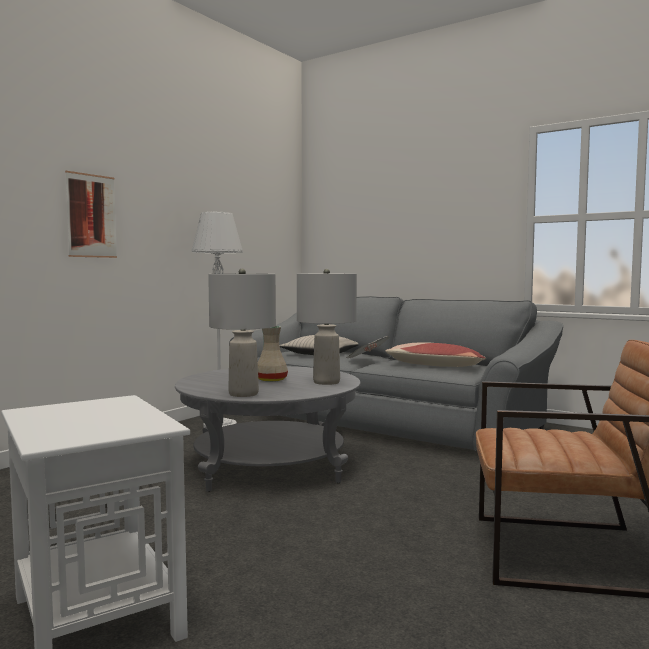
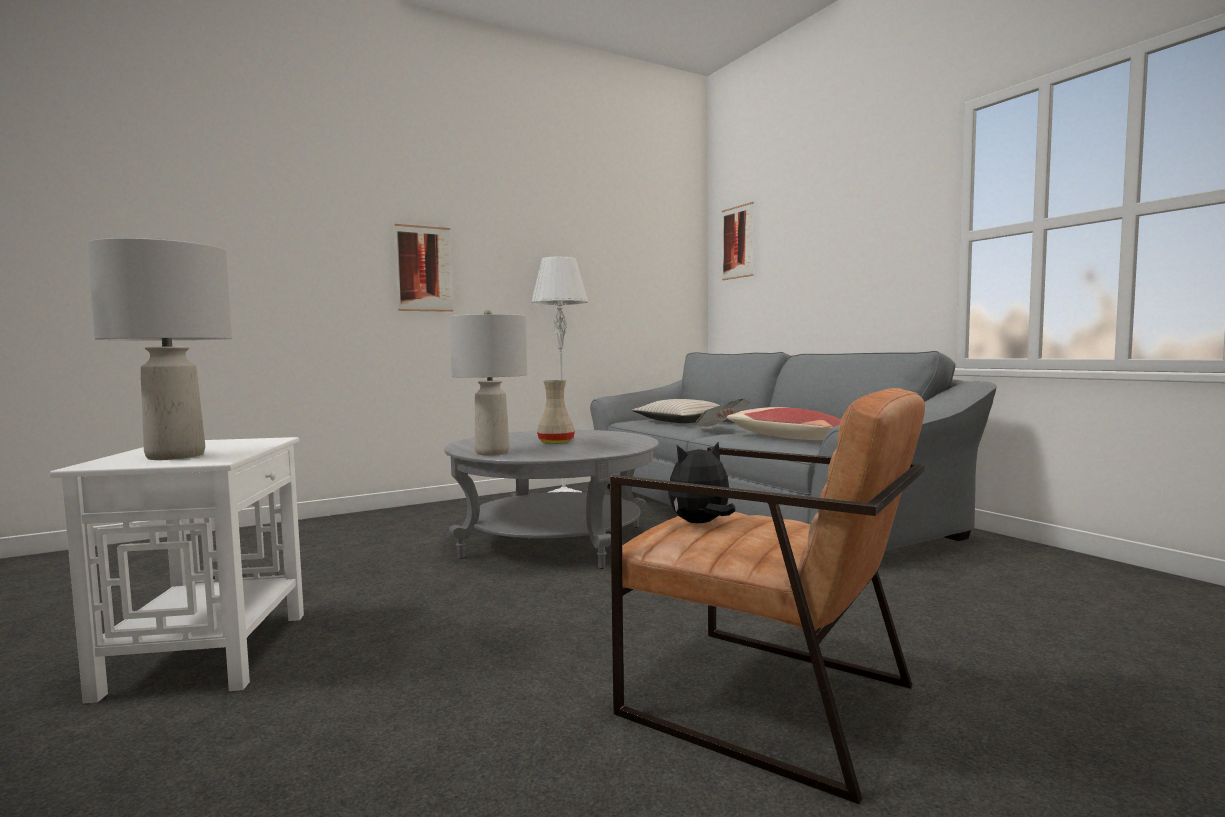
camera: 25 degrees right, 0 degrees up
grey table lamp [297,269,357,385] -> grey table lamp moved to [86,238,232,460]
none -> plush toy [668,441,736,523]
none -> picture [722,202,754,280]

